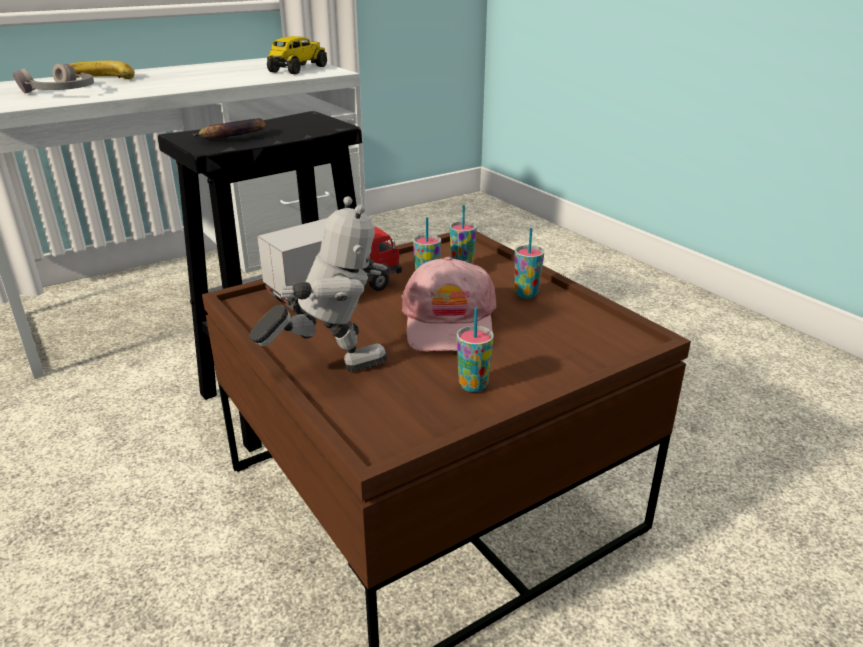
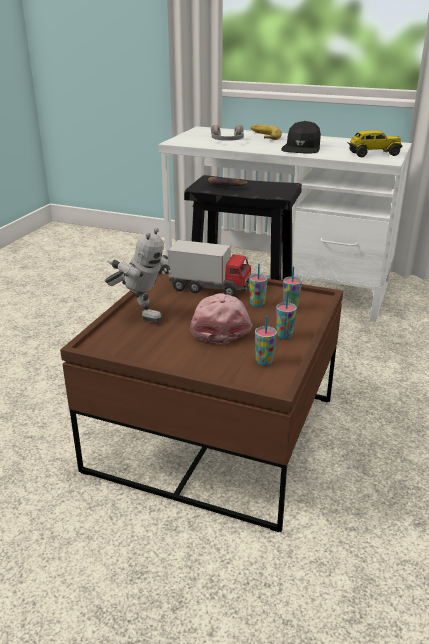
camera: 55 degrees right, 0 degrees up
pink cap [401,257,497,352] -> pink cap turned 120 degrees clockwise [190,293,253,344]
cup [457,307,494,392] -> cup moved to [255,315,277,366]
none -> black cap [281,121,321,153]

